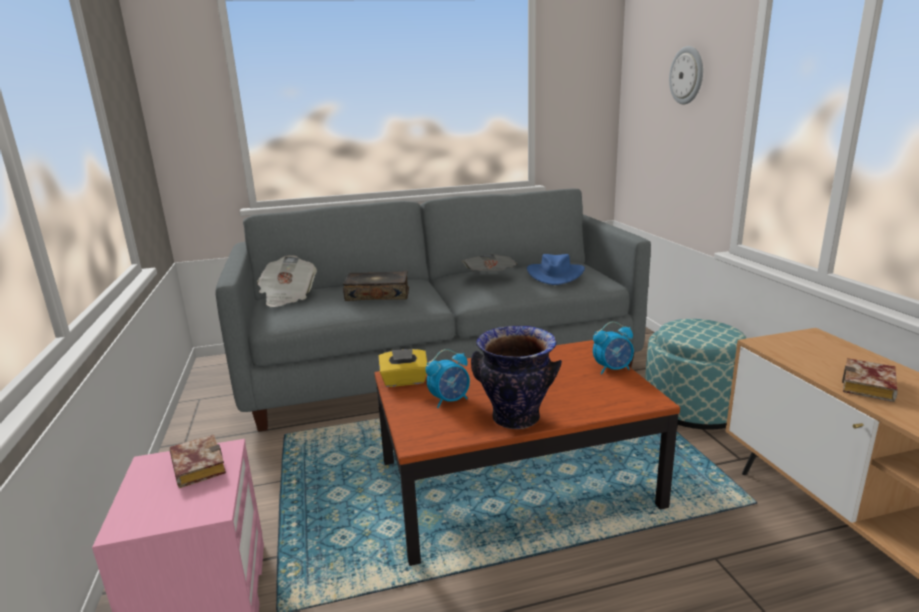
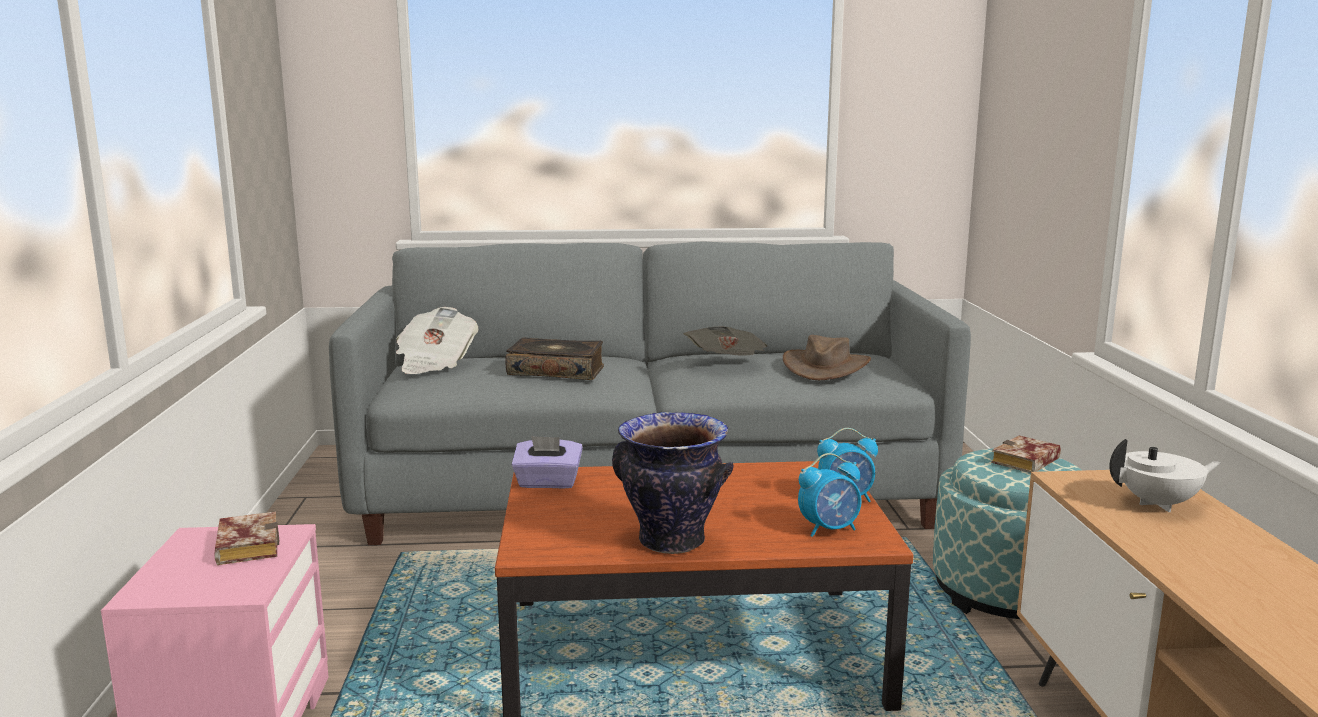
camera: 10 degrees right, 5 degrees down
yellow tissue box [378,349,427,387] -> purple tissue box [511,436,583,488]
alarm clock [426,349,470,408] -> alarm clock moved to [798,453,862,537]
blue hat [527,254,585,285] -> brown hat [783,335,871,380]
wall clock [669,46,703,105] -> none
book [842,358,897,402] -> book moved to [991,436,1061,473]
none -> white teapot [1109,439,1221,512]

